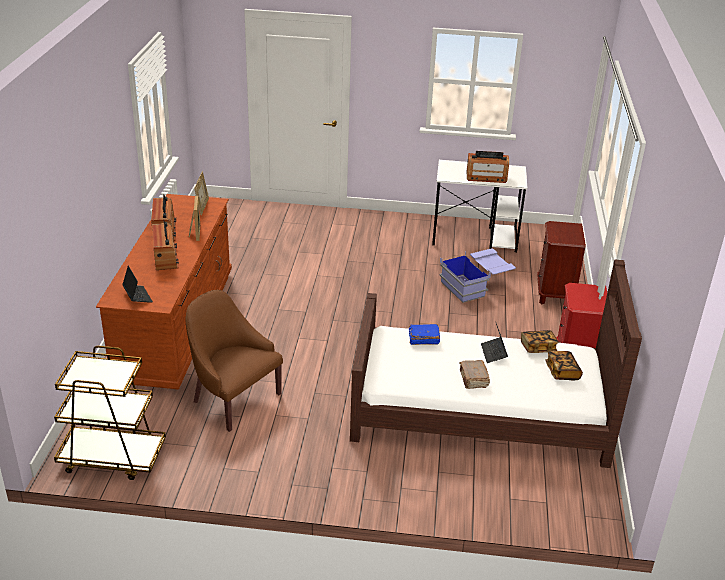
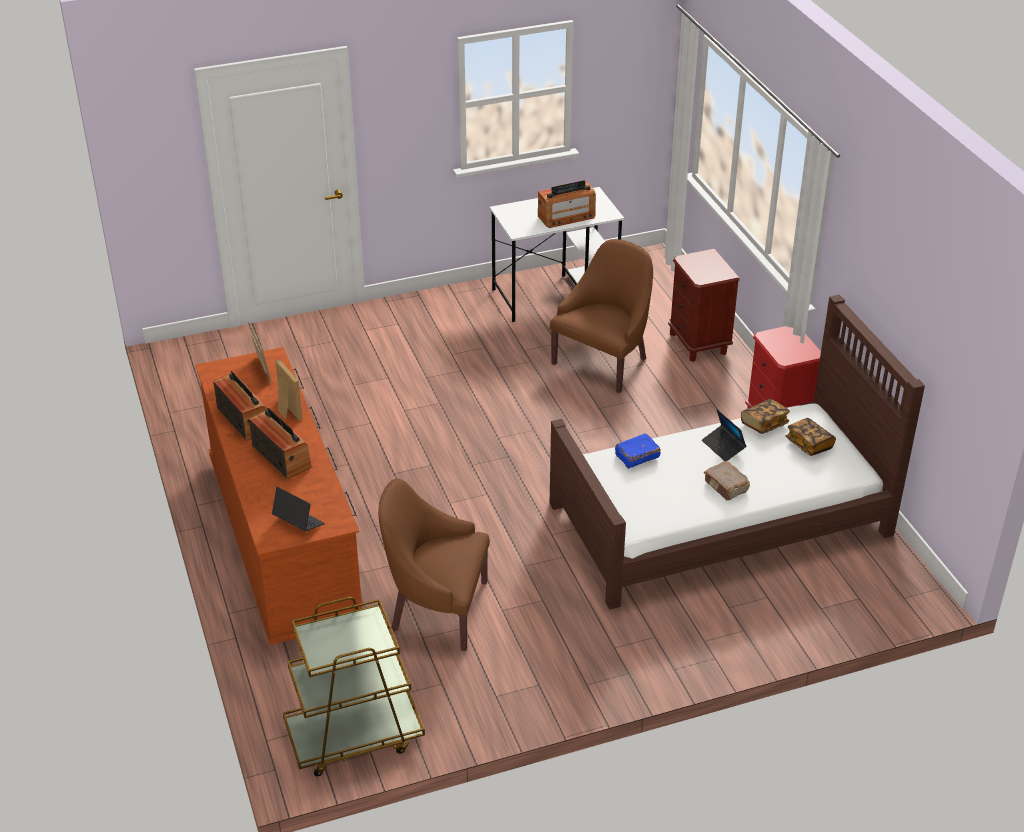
camera: 25 degrees left, 5 degrees up
blue storage box [439,248,516,303] -> brown armchair [550,239,653,393]

